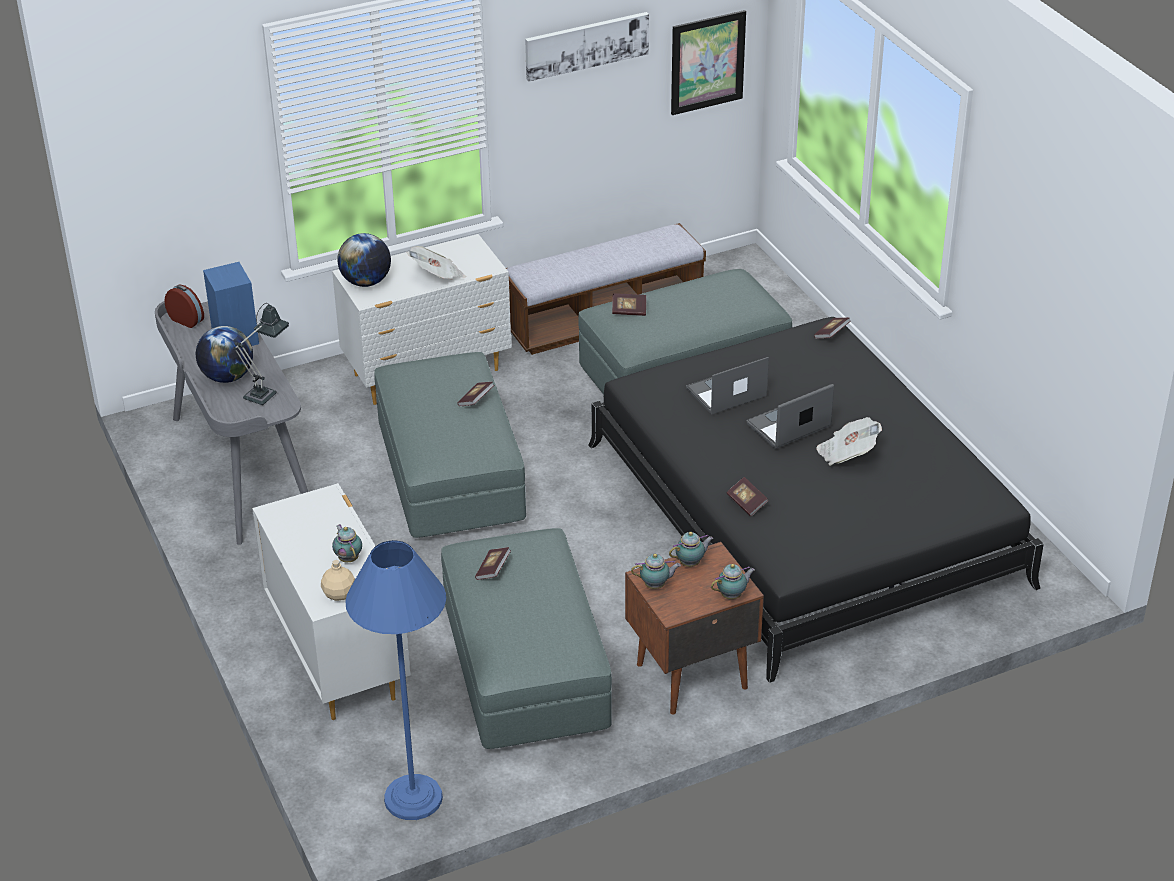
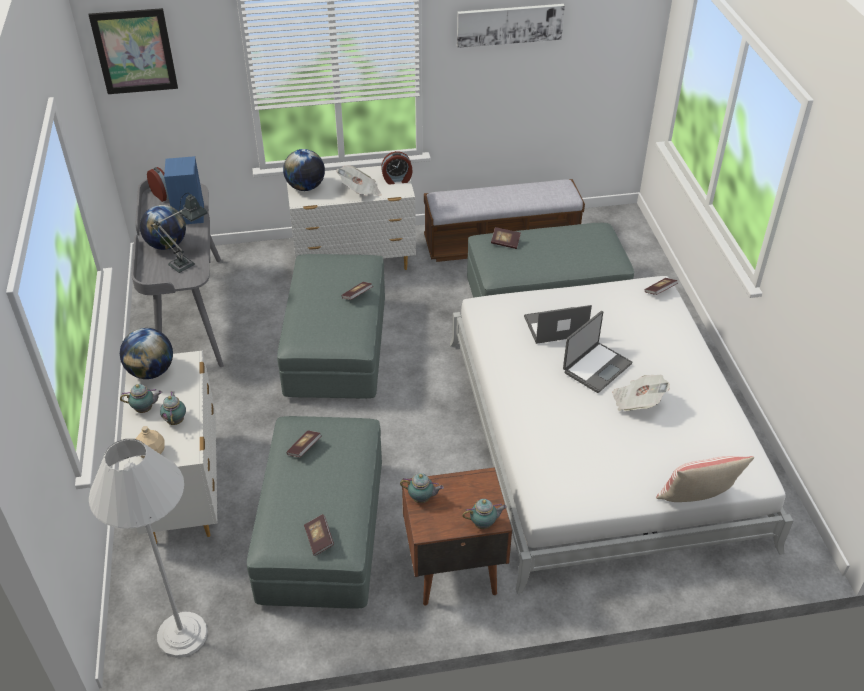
camera: 15 degrees right, 5 degrees up
blue floor lamp [346,540,446,820] -> white floor lamp [89,439,208,658]
black bed [588,317,1044,683] -> white bed [450,276,793,594]
teapot [669,532,713,567] -> teapot moved to [120,384,162,413]
picture [671,10,746,115] -> picture moved to [88,8,178,94]
book [727,477,768,516] -> book moved to [304,514,334,556]
laptop [746,384,834,449] -> laptop turned 150 degrees clockwise [563,311,632,393]
none -> globe [120,328,173,379]
none -> alarm clock [381,151,412,184]
none -> pillow [656,456,754,502]

